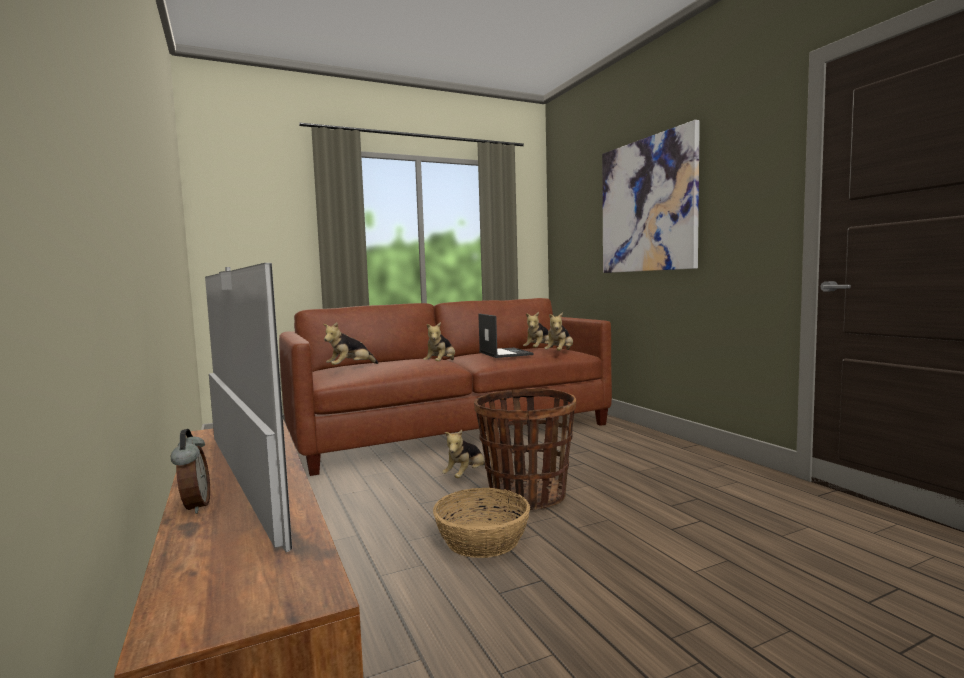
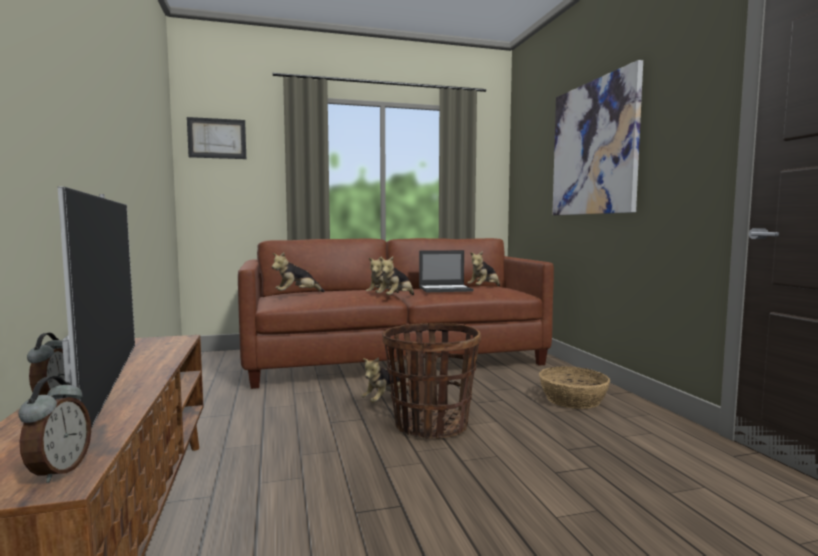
camera: 10 degrees right, 0 degrees up
basket [433,488,530,558] -> basket moved to [539,366,610,409]
laptop [478,313,534,358] -> laptop turned 90 degrees clockwise [419,250,474,292]
plush toy [544,312,573,351] -> plush toy moved to [377,256,414,295]
none -> alarm clock [19,376,91,483]
none -> picture [187,117,246,159]

